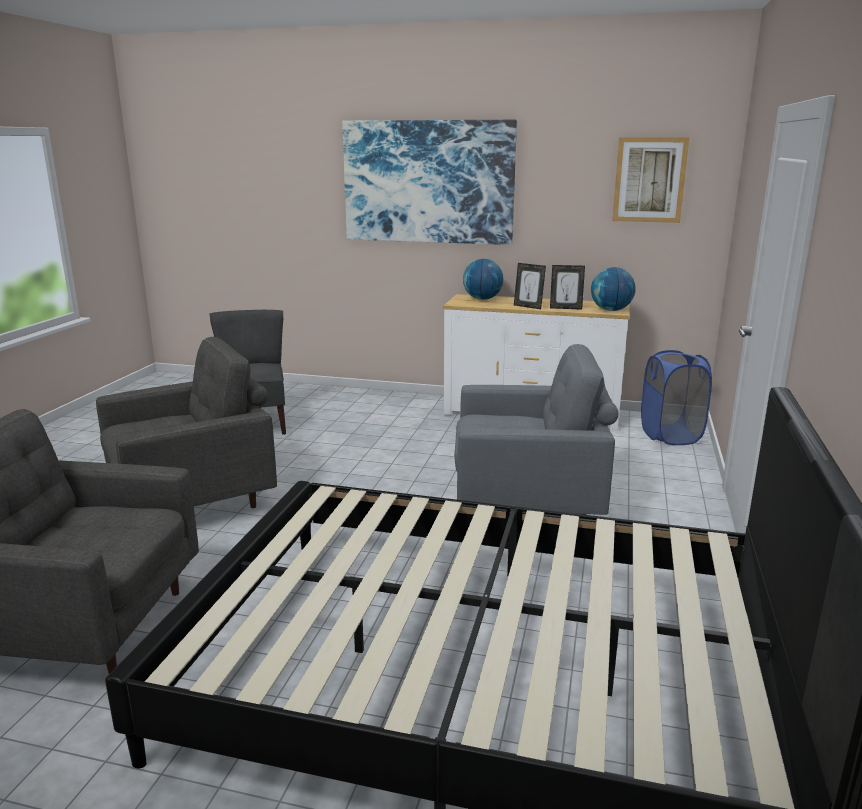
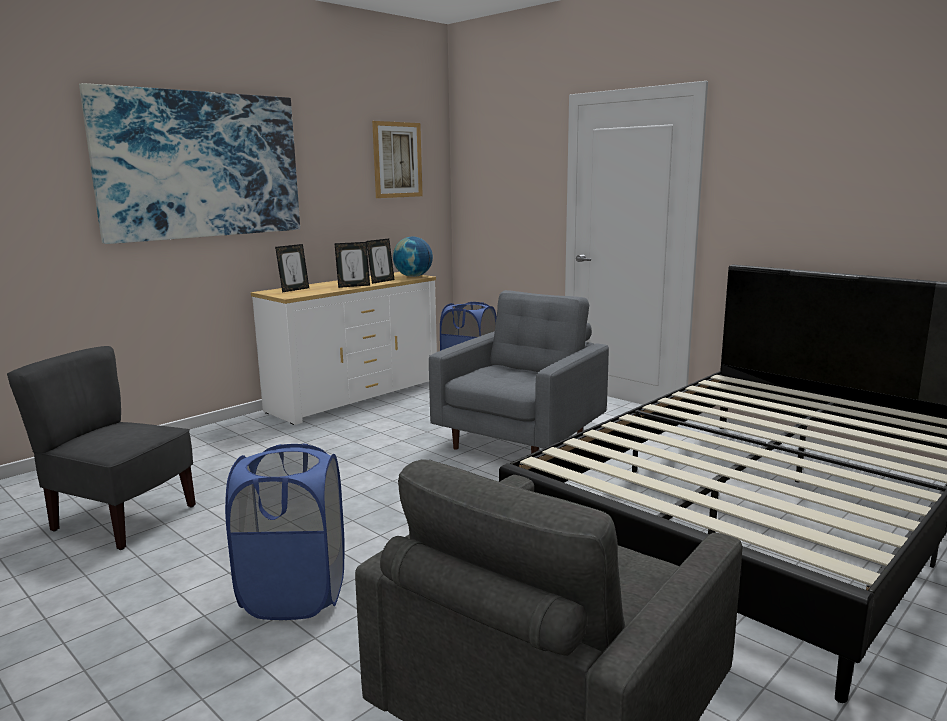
camera: 60 degrees left, 5 degrees down
grey armchair [96,337,277,508] -> blue laundry basket [225,444,345,620]
globe [463,259,504,300] -> picture frame [275,244,309,293]

